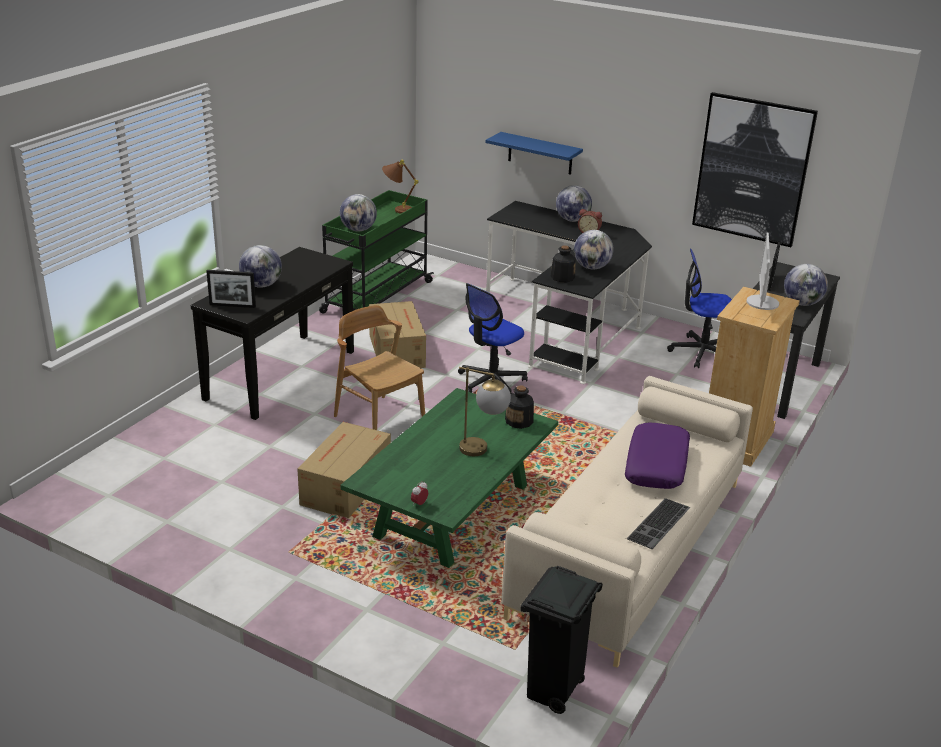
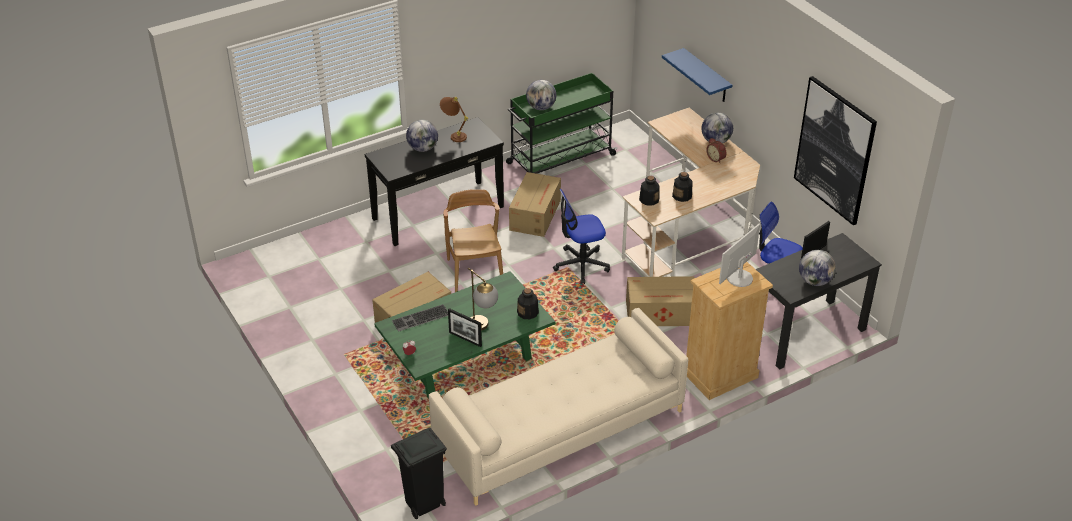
camera: 30 degrees right, 10 degrees up
picture frame [206,270,256,308] -> picture frame moved to [448,308,482,347]
brown table lamp [382,159,419,214] -> brown table lamp moved to [440,97,468,142]
black desk [486,201,652,384] -> beige desk [621,108,760,277]
globe [574,230,614,270] -> bottle [672,172,693,202]
purple pillow [625,422,690,489] -> none
keyboard [626,498,690,549] -> keyboard moved to [392,304,448,332]
none -> cardboard box [626,276,694,326]

